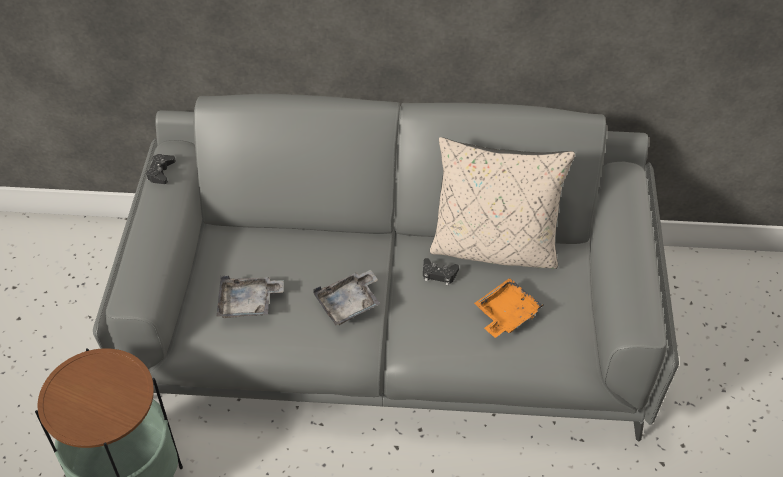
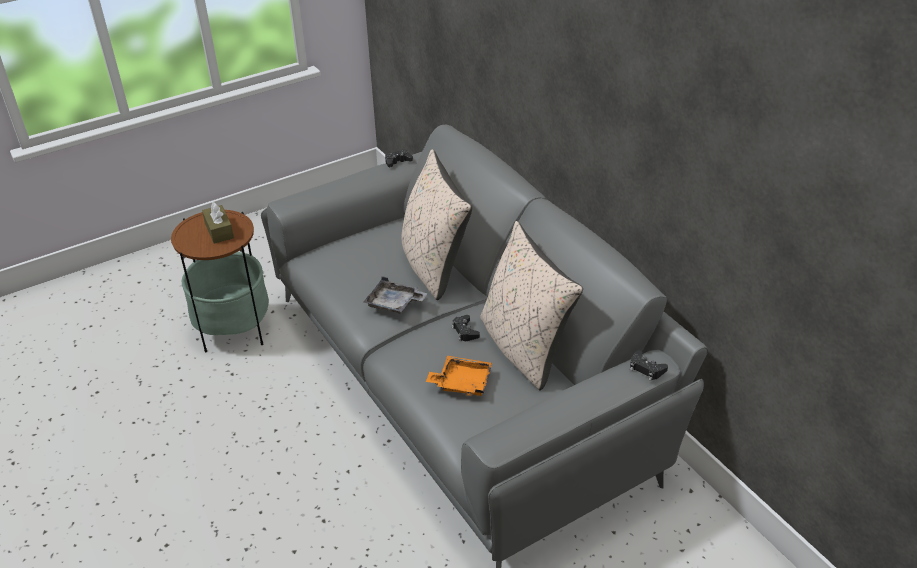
camera: 55 degrees right, 10 degrees down
grey tray [217,275,284,318] -> none
none -> brown tissue box [202,202,234,244]
none -> beige pillow [402,149,472,300]
none -> black game controller [630,350,668,381]

